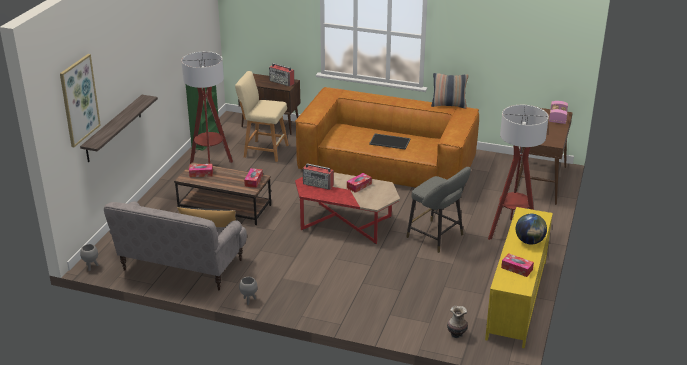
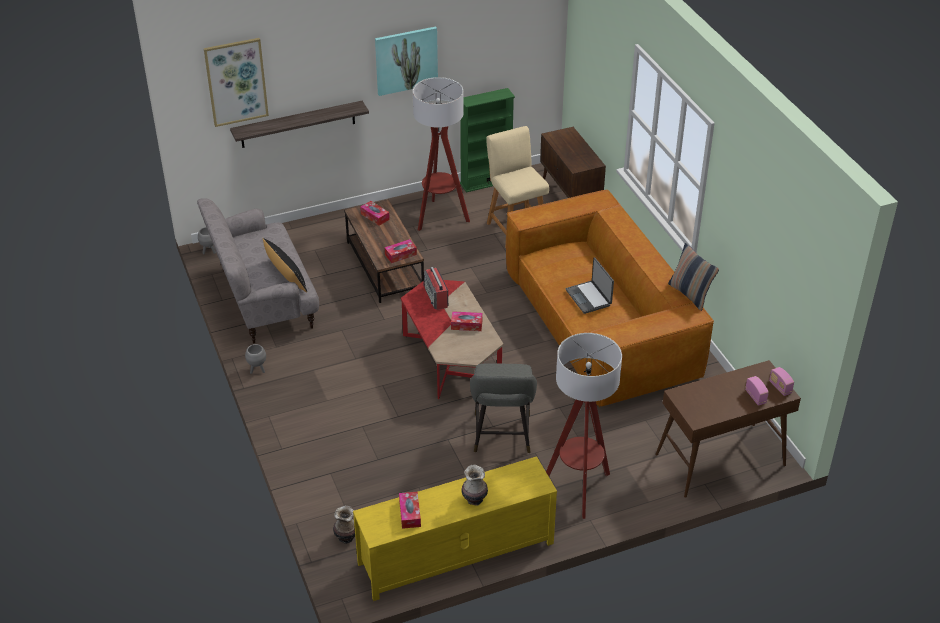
camera: 50 degrees right, 10 degrees up
radio [269,63,295,86] -> none
tray [369,134,411,150] -> laptop [565,257,614,314]
globe [516,214,547,245] -> vase [461,464,488,506]
none -> picture [375,27,438,96]

